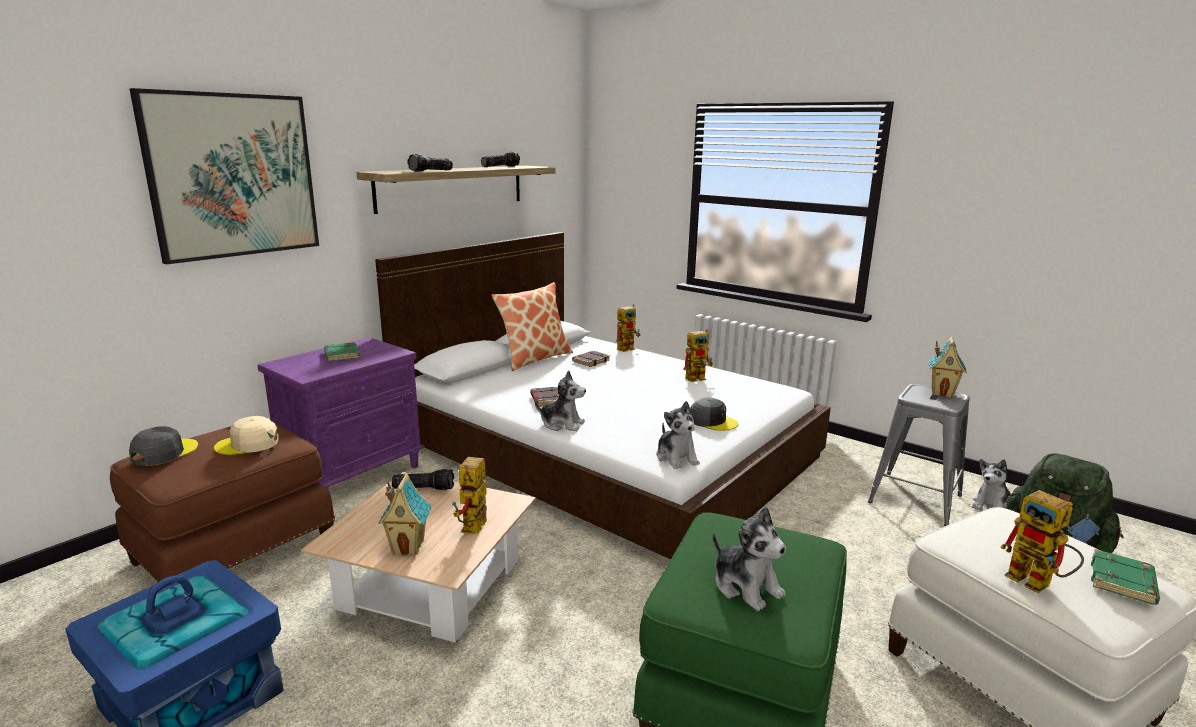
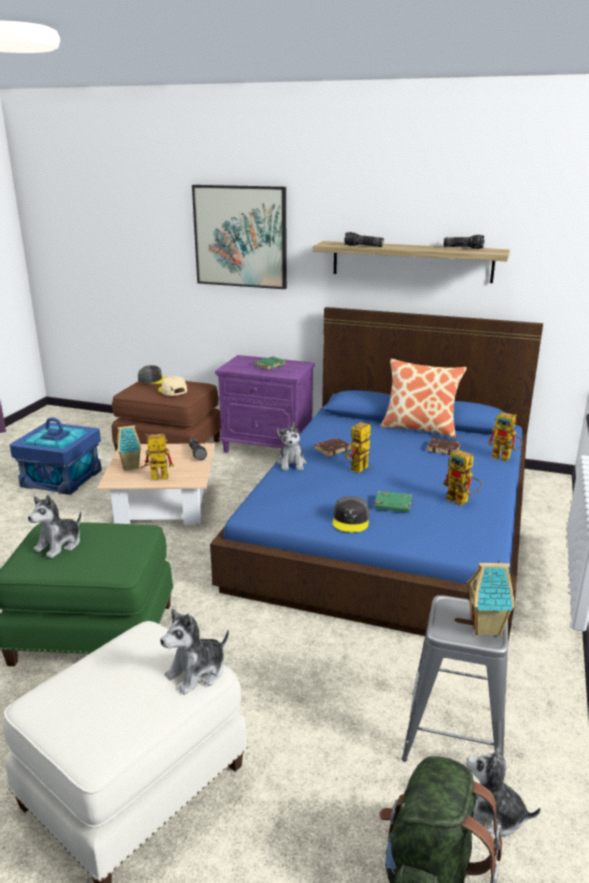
camera: 70 degrees right, 5 degrees up
white bed [375,232,831,559] -> blue bed [210,307,543,643]
plush toy [656,401,700,469] -> plush toy moved to [160,609,229,695]
toy robot [1000,490,1084,593] -> toy robot moved to [345,422,371,473]
green book [1091,549,1160,605] -> green book moved to [374,491,412,513]

